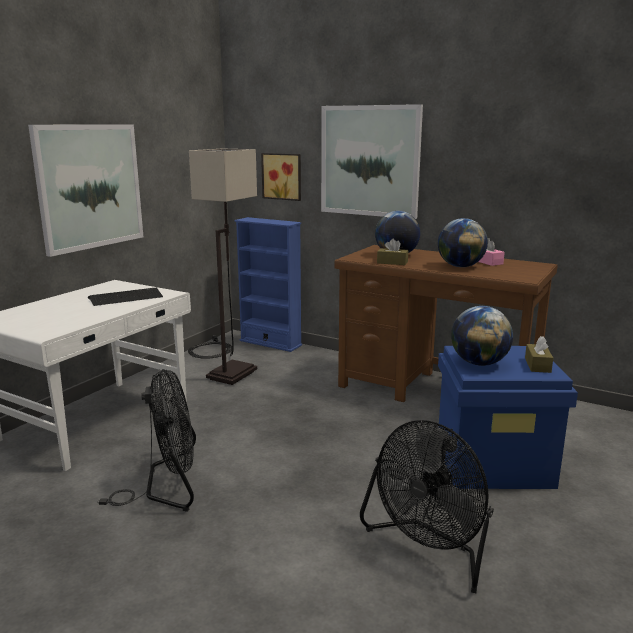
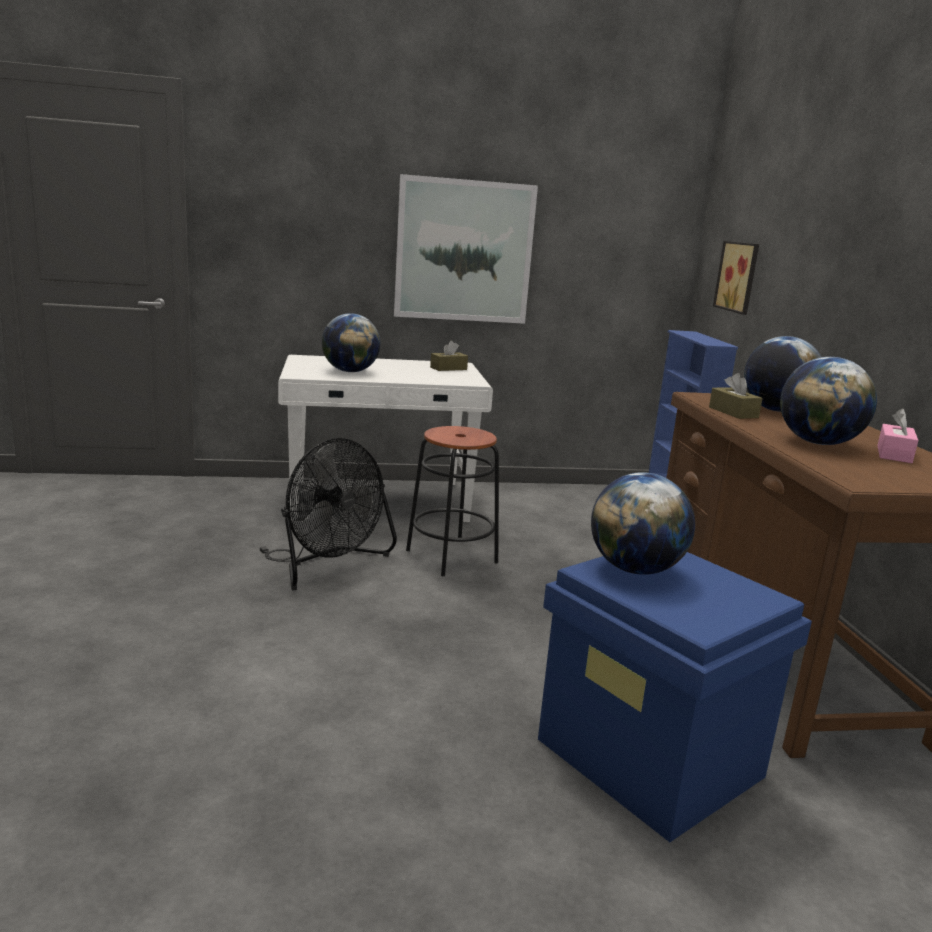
camera: 50 degrees right, 0 degrees up
keyboard [88,288,163,306] -> none
floor lamp [188,149,257,385] -> none
picture [321,104,423,219] -> none
black fan [360,420,494,593] -> none
brown tissue box [525,336,553,373] -> brown tissue box moved to [430,341,468,371]
none -> globe [322,313,380,372]
none -> black stool [406,426,499,576]

